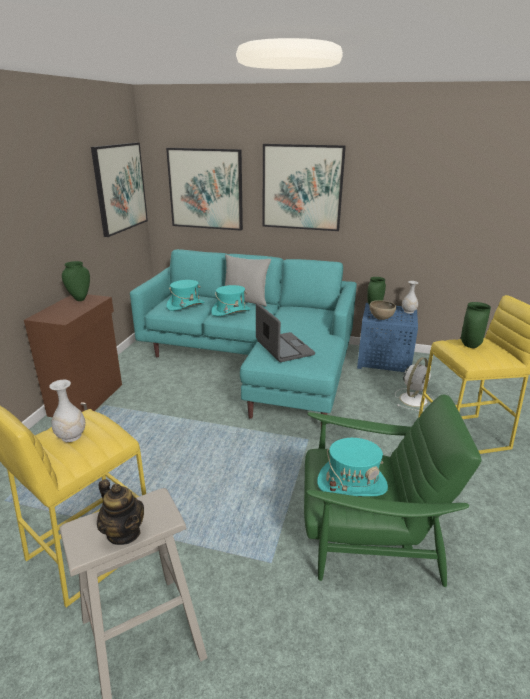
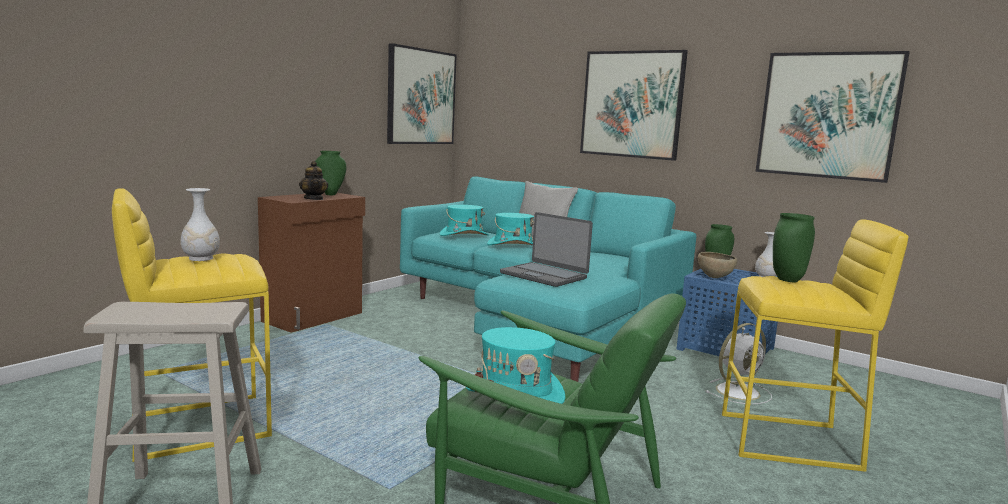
camera: 20 degrees right, 15 degrees down
teapot [97,479,144,545] -> teapot moved to [299,161,329,200]
picture [166,148,243,230] -> picture moved to [755,51,910,183]
laptop [256,303,315,362] -> laptop turned 135 degrees clockwise [500,212,593,287]

